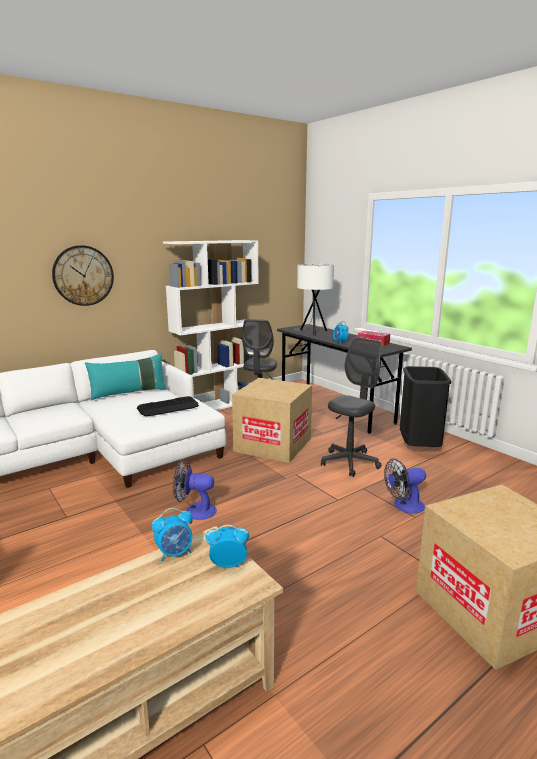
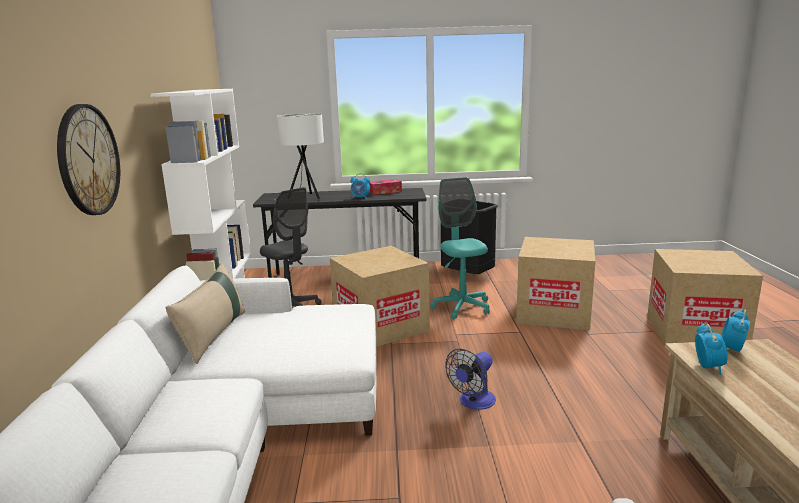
camera: 55 degrees left, 0 degrees up
turquoise pillow [85,354,166,401] -> beige pillow [165,263,245,364]
keyboard [137,396,199,416] -> none
grey office chair [321,337,381,477] -> turquoise office chair [430,177,490,320]
fan [384,459,426,514] -> cardboard box [516,237,596,330]

